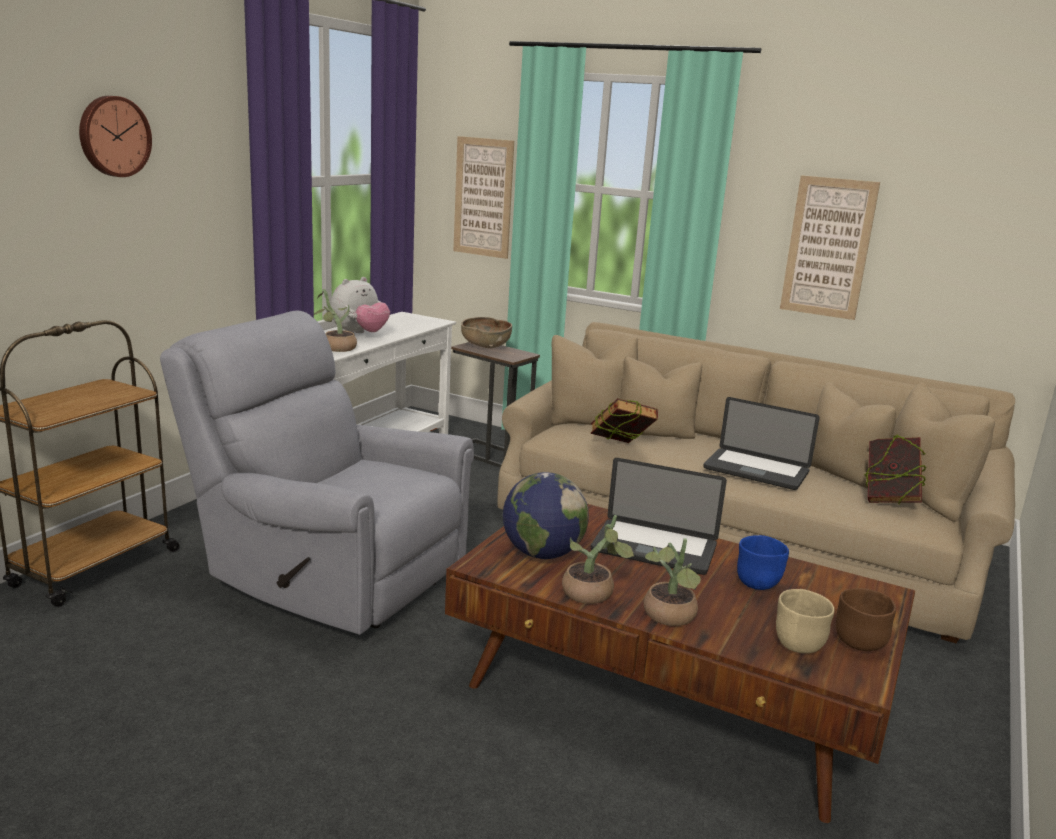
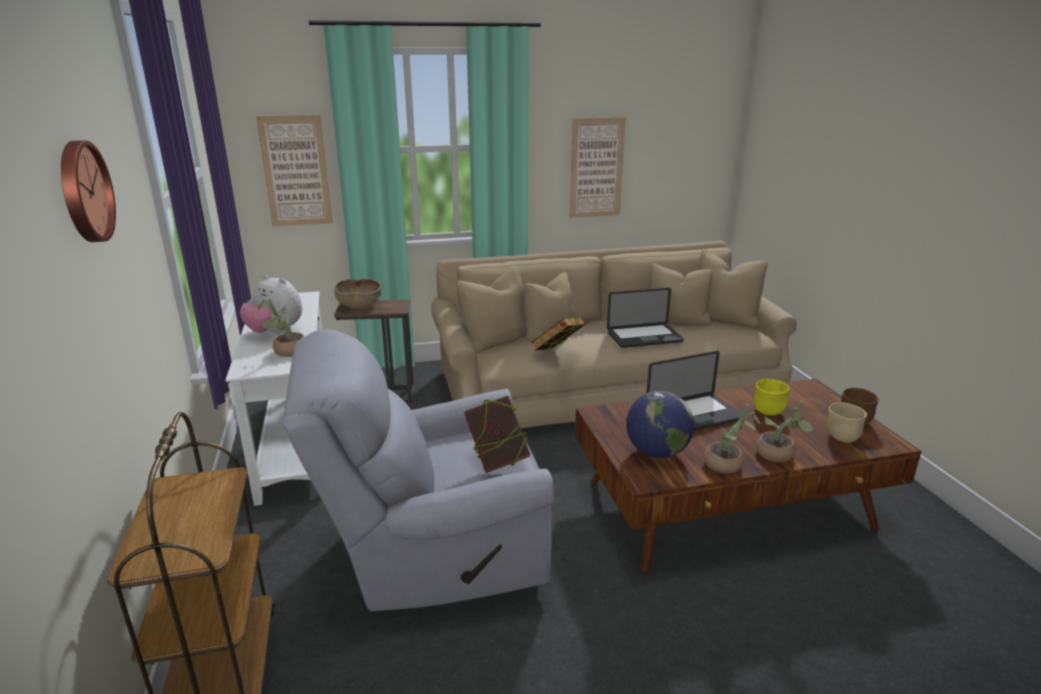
camera: 40 degrees left, 5 degrees up
plush toy [330,277,390,333] -> plush toy turned 120 degrees clockwise [240,275,302,333]
blue bowl [737,535,789,590] -> yellow bowl [754,379,790,416]
book [864,435,927,504] -> book moved to [464,396,530,473]

